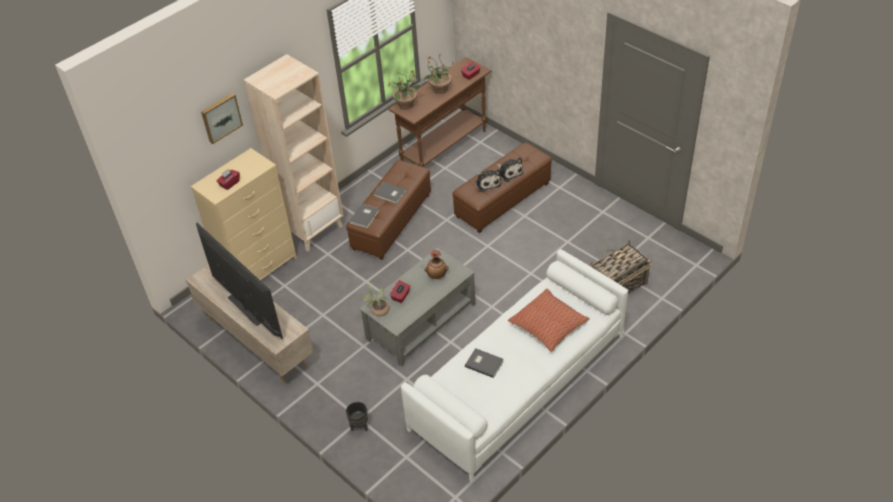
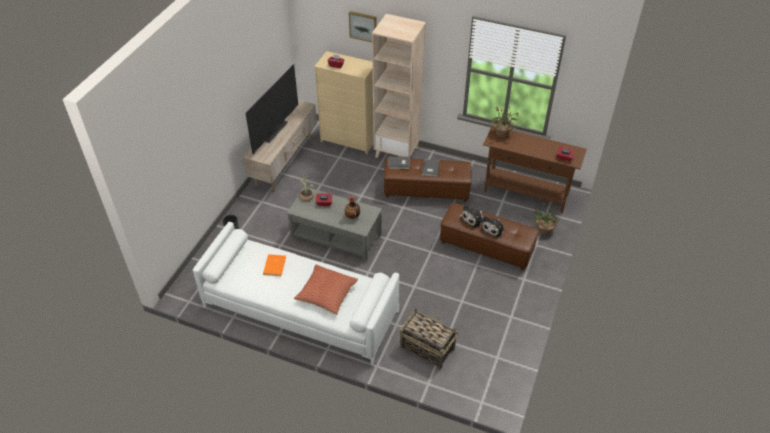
camera: 65 degrees right, 0 degrees up
potted plant [423,54,454,94] -> potted plant moved to [534,202,559,235]
grey book [465,348,504,378] -> orange book [263,254,286,276]

